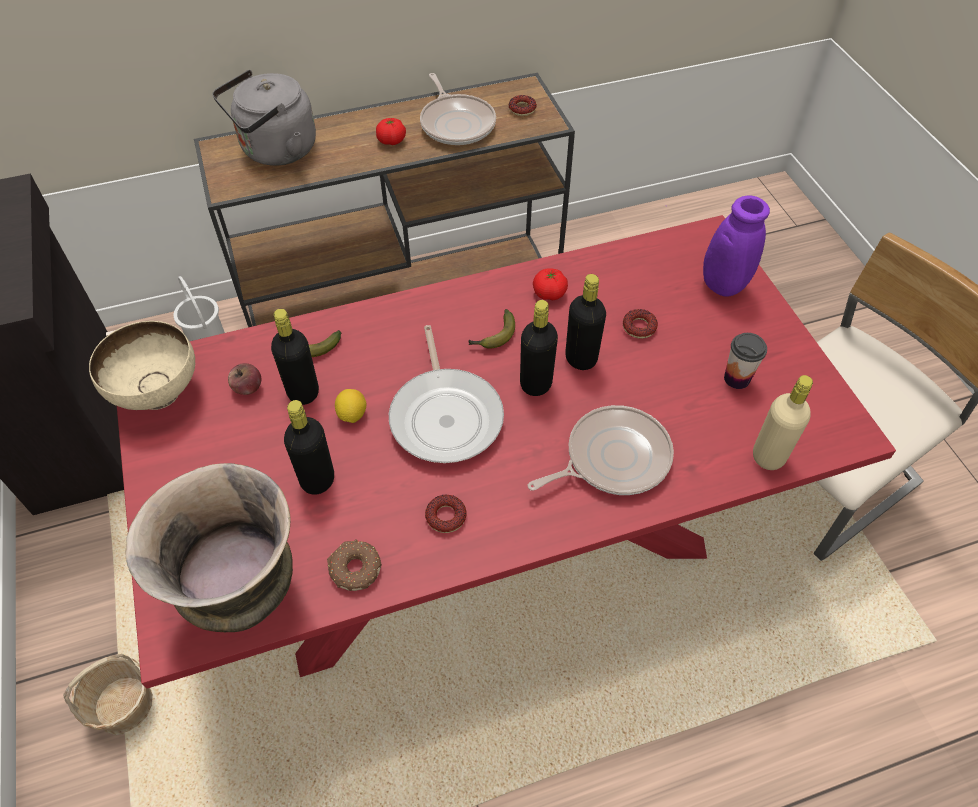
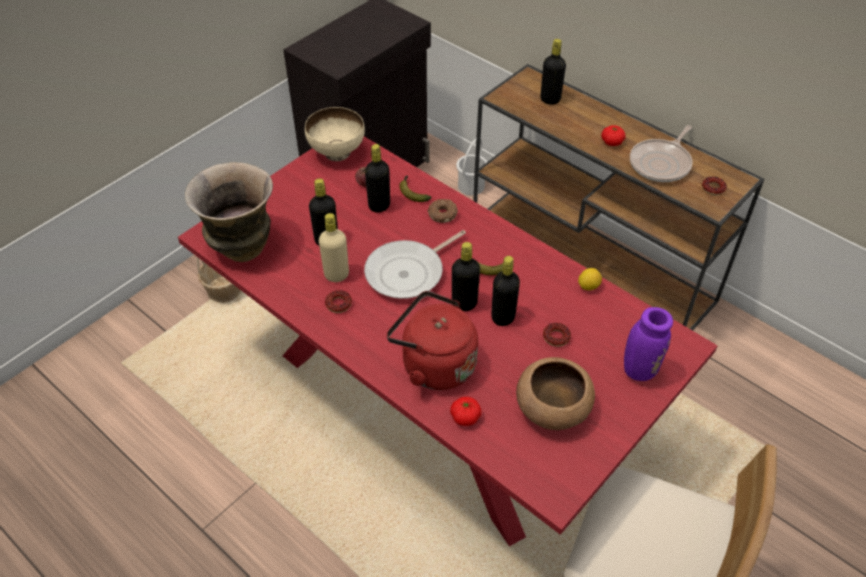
camera: 60 degrees right, 5 degrees down
grey kettle [212,70,316,166] -> black bottle [540,39,566,105]
donut [327,540,382,591] -> donut moved to [428,199,458,223]
lemon [335,389,366,423] -> lemon moved to [578,268,602,290]
frying pan [527,405,674,495] -> red kettle [387,291,478,390]
tomato [533,268,568,300] -> tomato moved to [450,397,481,426]
cup [724,333,767,389] -> brown bowl [516,357,595,430]
beige bottle [753,375,813,470] -> beige bottle moved to [319,213,349,282]

